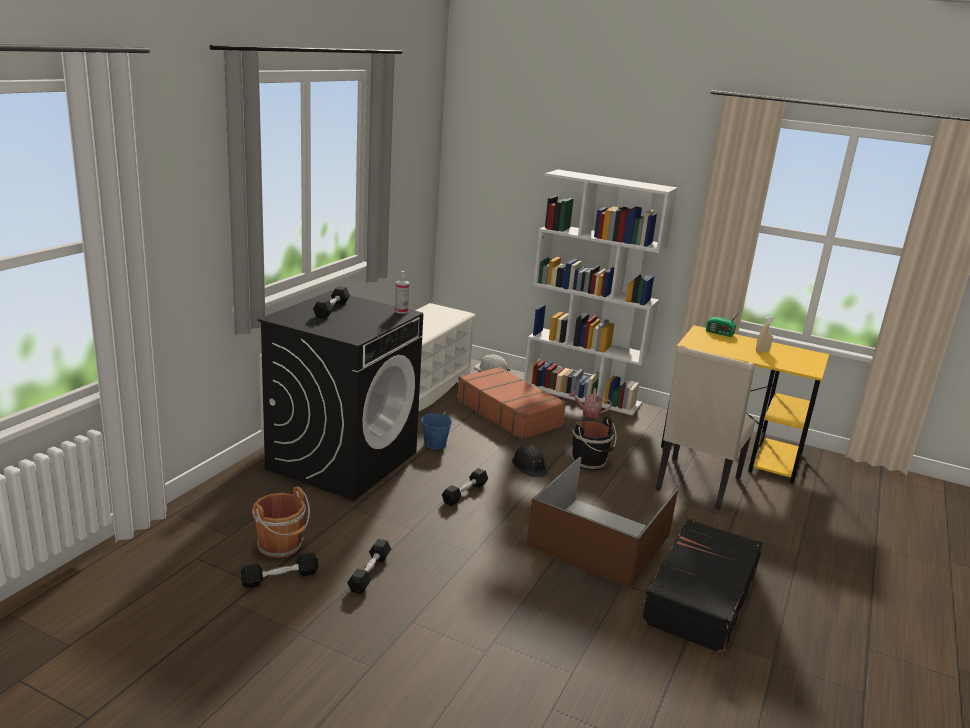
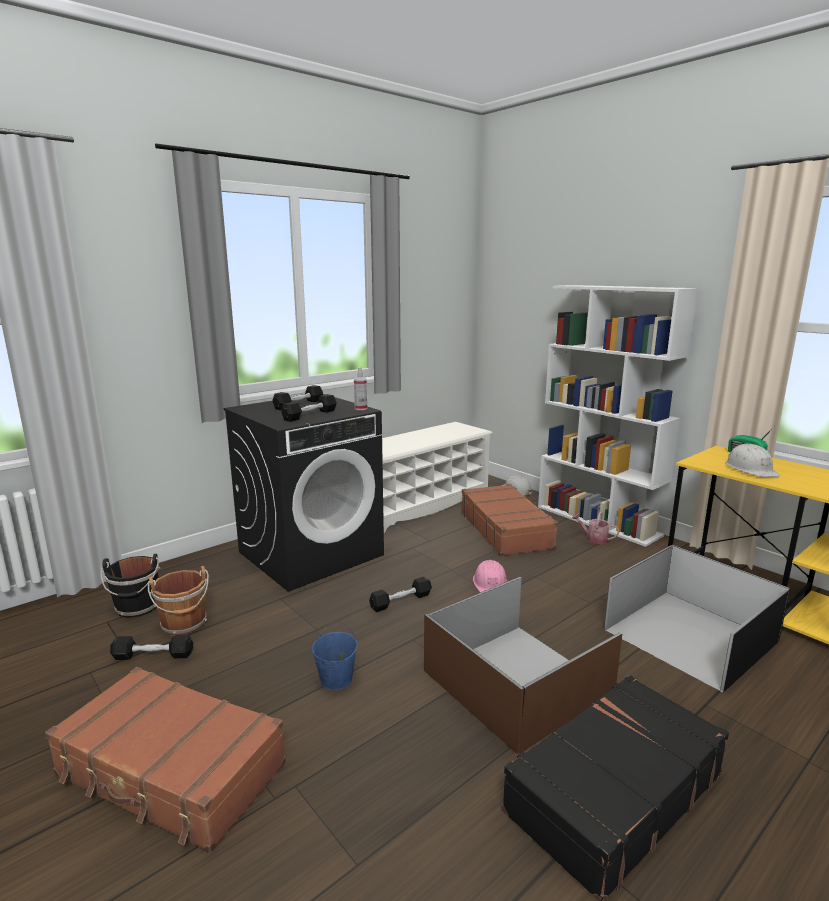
camera: 25 degrees right, 5 degrees down
black dumbbell [347,539,391,594] -> black dumbbell moved to [281,394,337,422]
blue bucket [421,403,452,450] -> blue bucket moved to [312,621,357,690]
black hard hat [512,445,547,477] -> pink hard hat [473,560,507,593]
black bucket [572,416,617,470] -> black bucket moved to [100,554,160,618]
beige chair [655,346,755,510] -> black storage box [604,545,790,693]
beige spray bottle [756,316,776,353] -> none
none -> brown suitcase [45,667,286,853]
none -> white hard hat [725,443,780,477]

